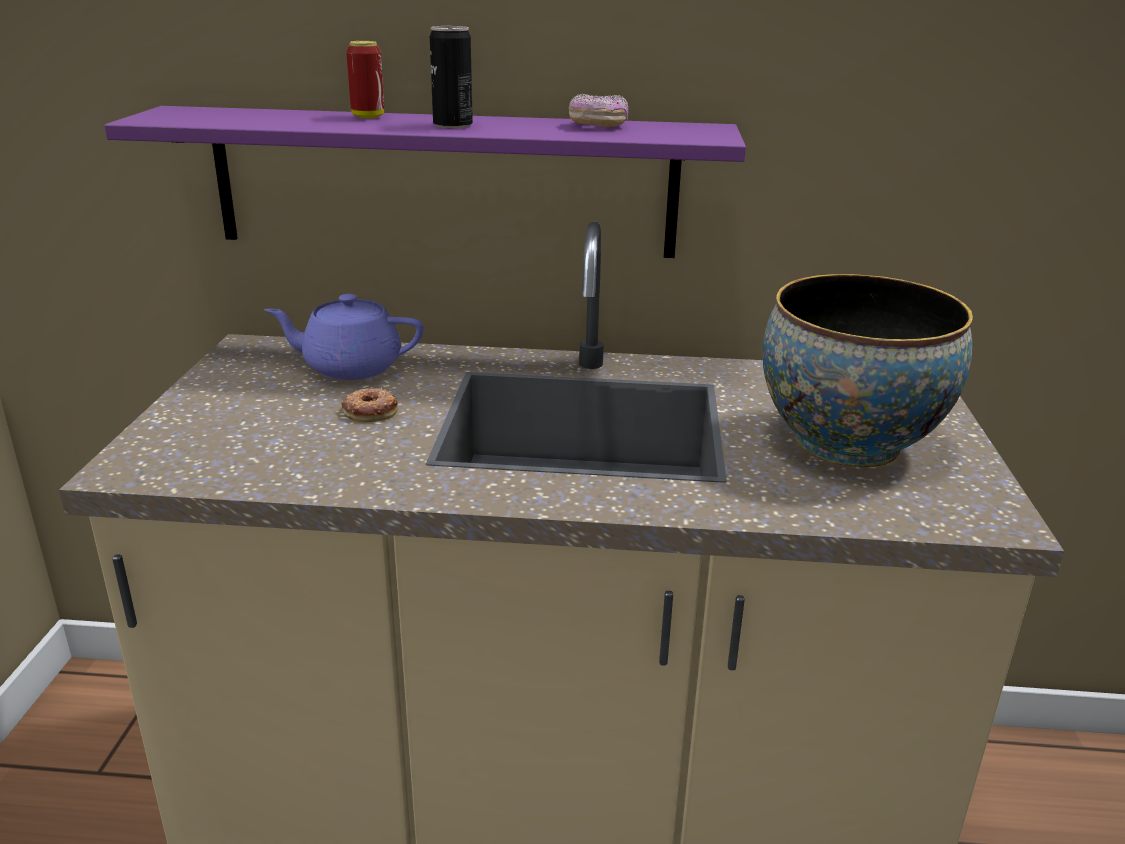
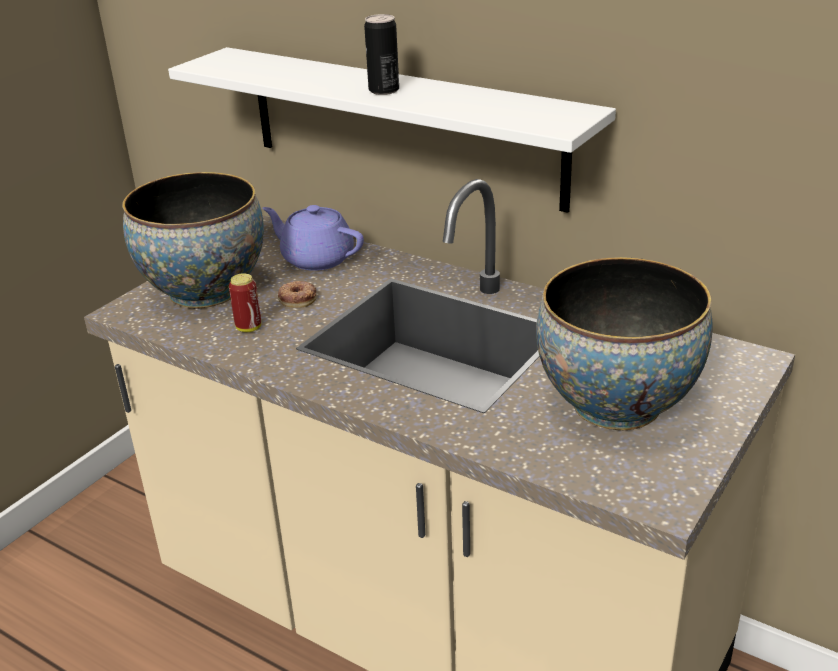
camera: 30 degrees right, 5 degrees up
purple shelf [104,106,746,258] -> white shelf [168,47,616,213]
can [346,41,384,119] -> can moved to [229,273,261,332]
donut [569,94,628,127] -> none
none -> bowl [122,172,264,309]

